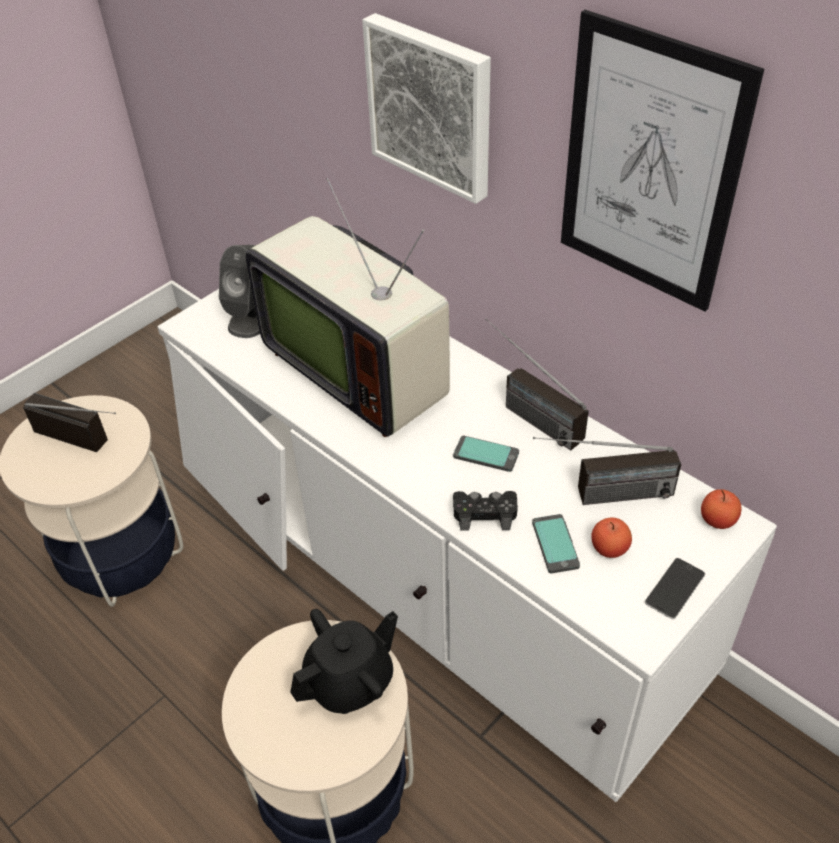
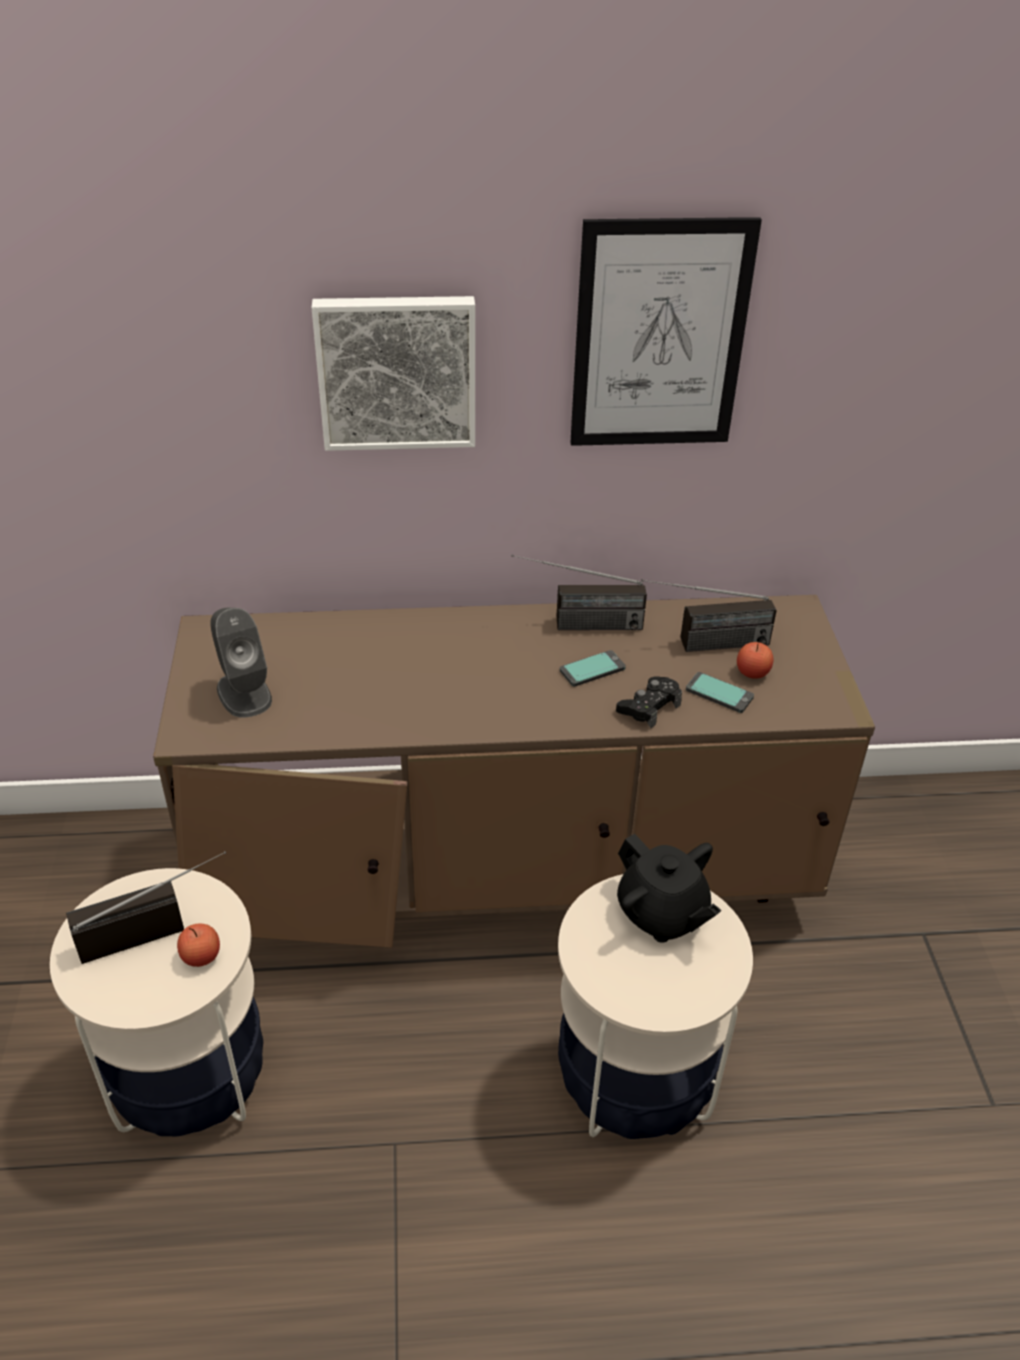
camera: 50 degrees left, 5 degrees down
white tv stand [158,289,777,802] -> brown tv stand [153,595,875,948]
television [245,178,450,437] -> none
black teapot [290,609,398,714] -> black teapot turned 135 degrees clockwise [617,834,721,943]
radio [533,437,681,505] -> radio turned 45 degrees clockwise [641,579,777,652]
phone [645,558,705,619] -> none
apple [701,489,742,529] -> apple moved to [177,923,220,967]

